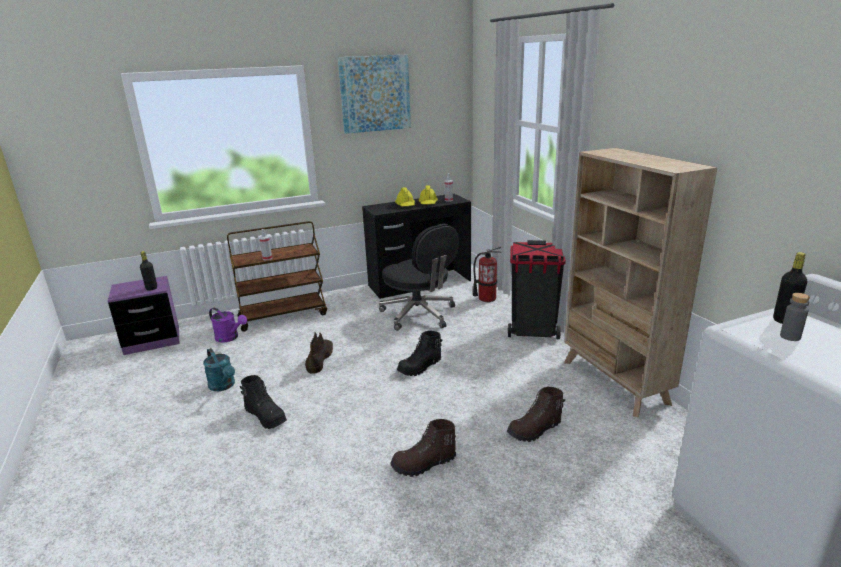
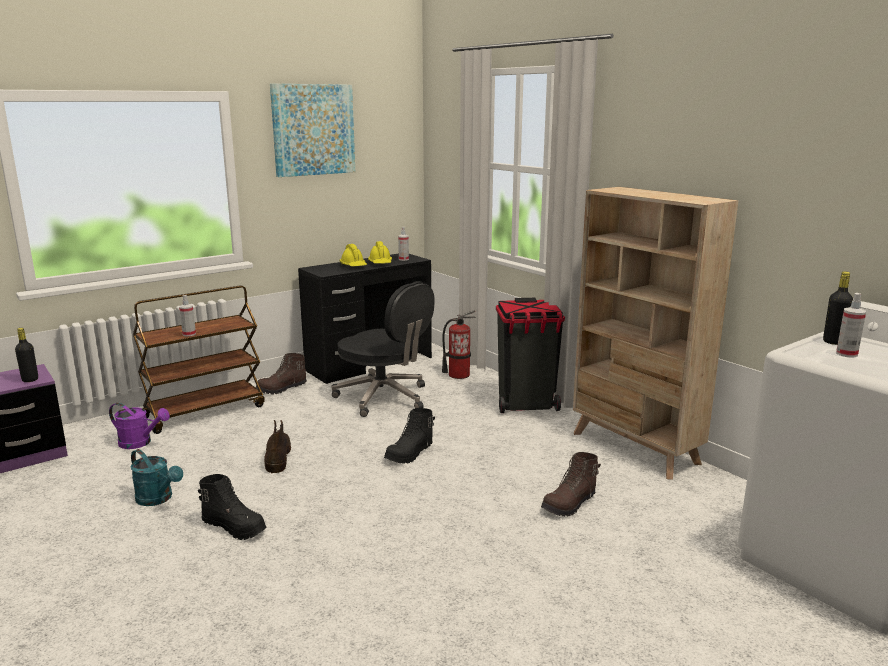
camera: 15 degrees left, 5 degrees down
brown boot [391,419,456,477] -> brown boot moved to [256,353,307,395]
grey bottle [780,293,810,341] -> spray bottle [836,293,866,358]

